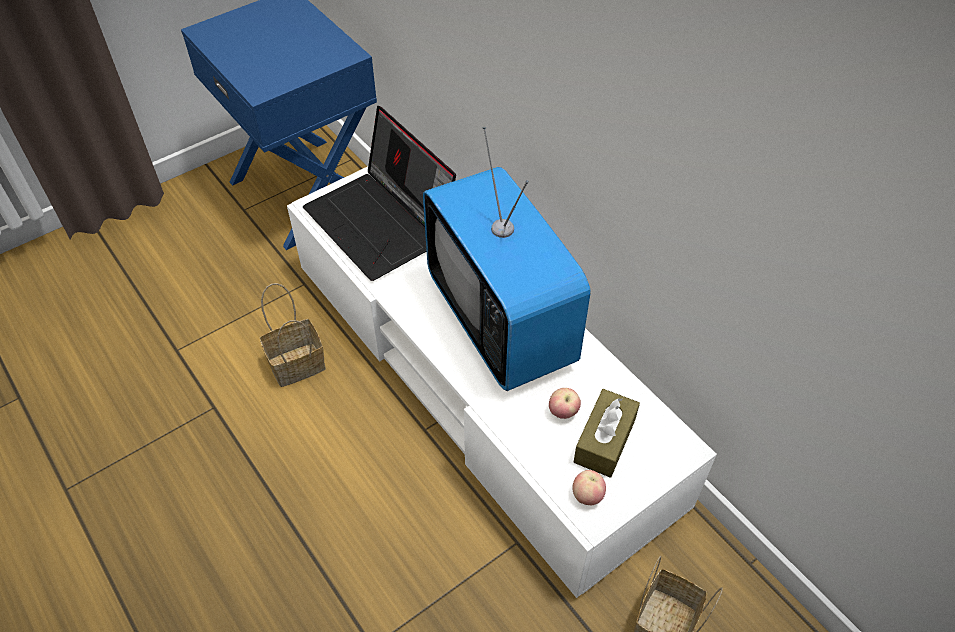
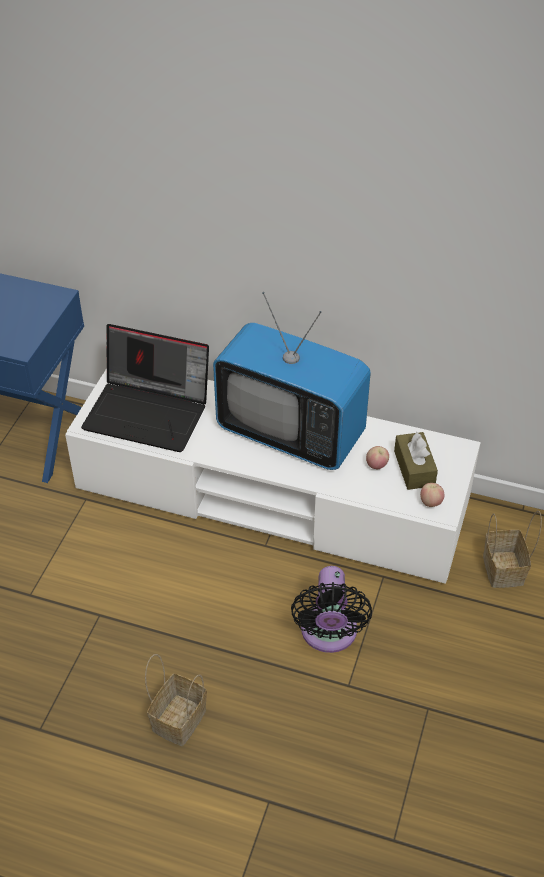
camera: 35 degrees left, 5 degrees down
basket [260,283,326,387] -> basket moved to [145,654,207,746]
none -> black fan [291,566,372,653]

